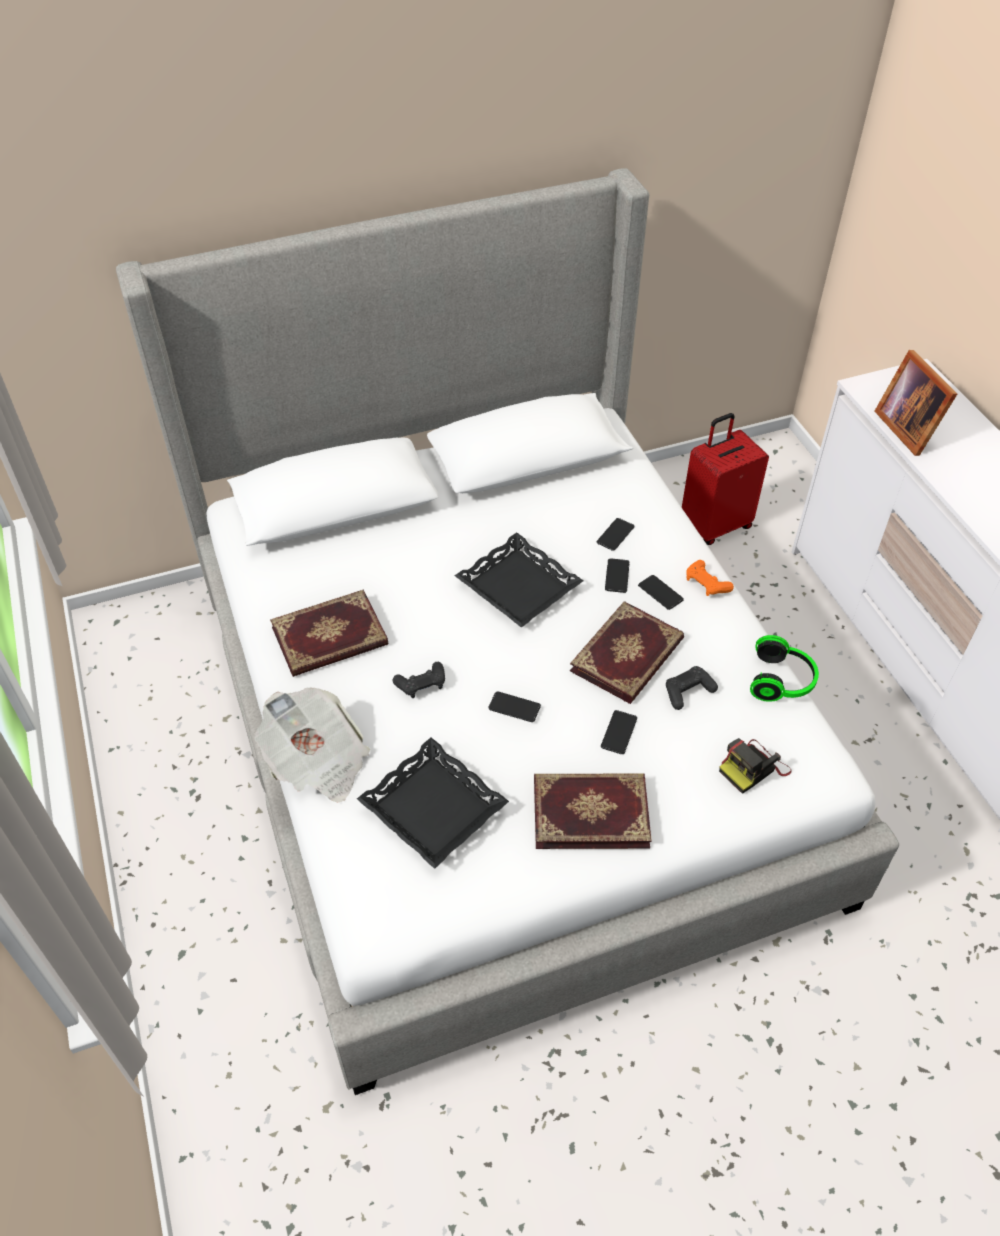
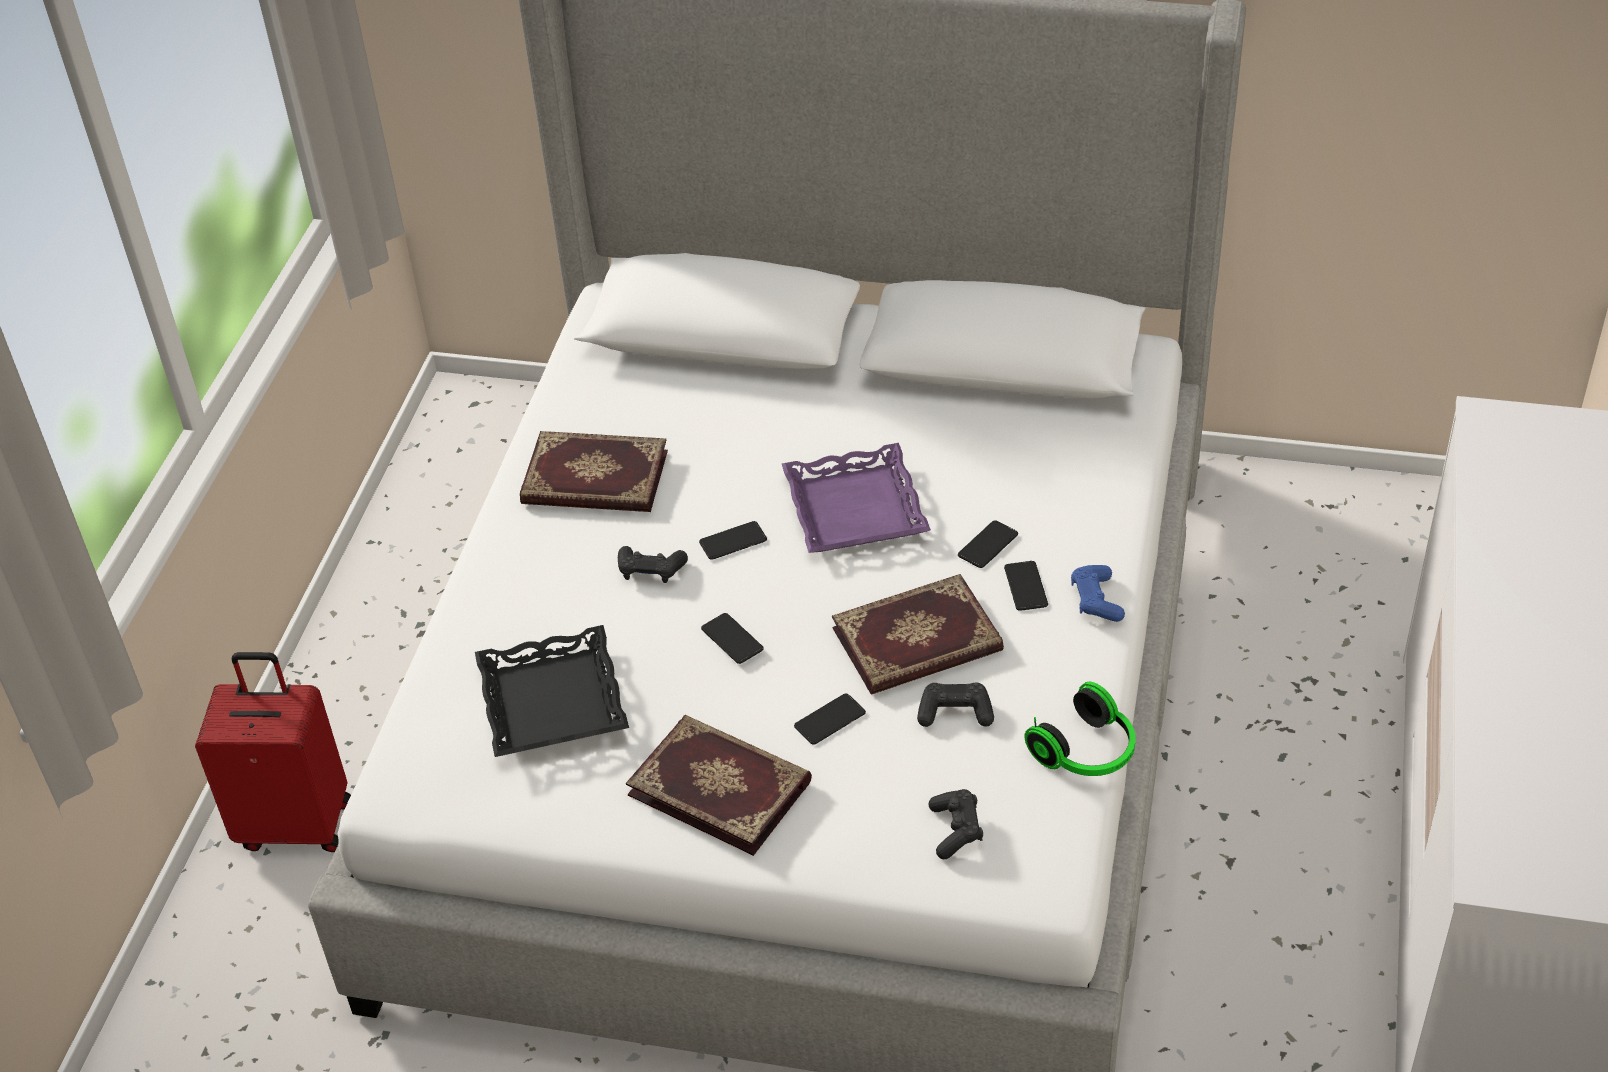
camera: 35 degrees right, 5 degrees down
newspaper [255,688,370,802] -> none
black tray [454,532,583,628] -> purple tray [781,443,931,553]
phone [597,518,634,551] -> phone moved to [699,521,767,560]
red suitcase [682,413,769,545] -> red suitcase moved to [195,652,351,852]
orange game controller [686,560,734,596] -> blue game controller [1071,565,1125,622]
camera [719,738,792,794] -> black game controller [929,789,983,859]
picture frame [875,350,957,456] -> none

